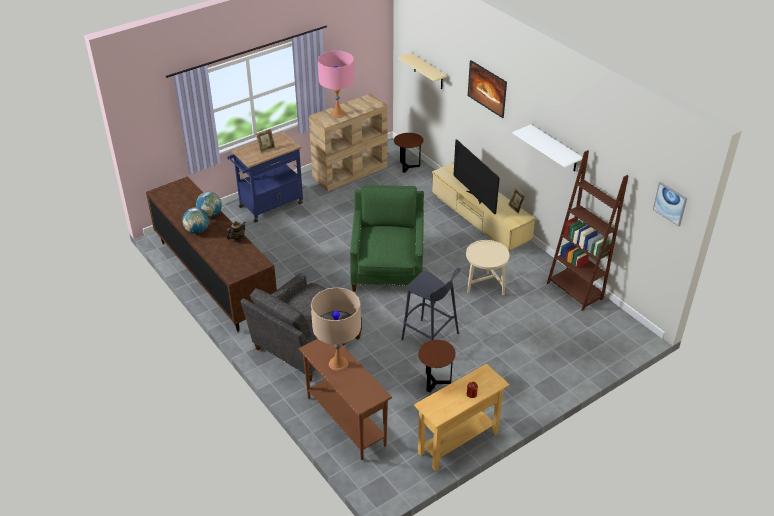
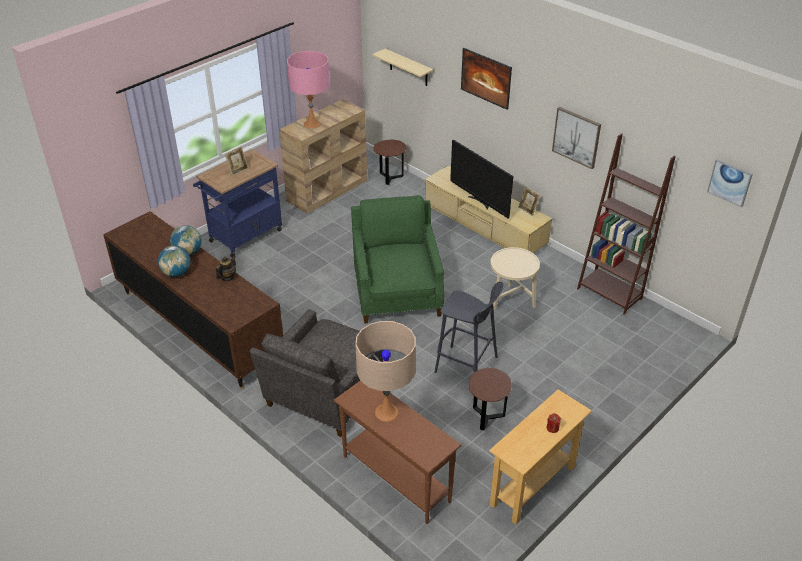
camera: 10 degrees left, 0 degrees up
white shelf [513,124,583,172] -> picture [552,107,601,169]

